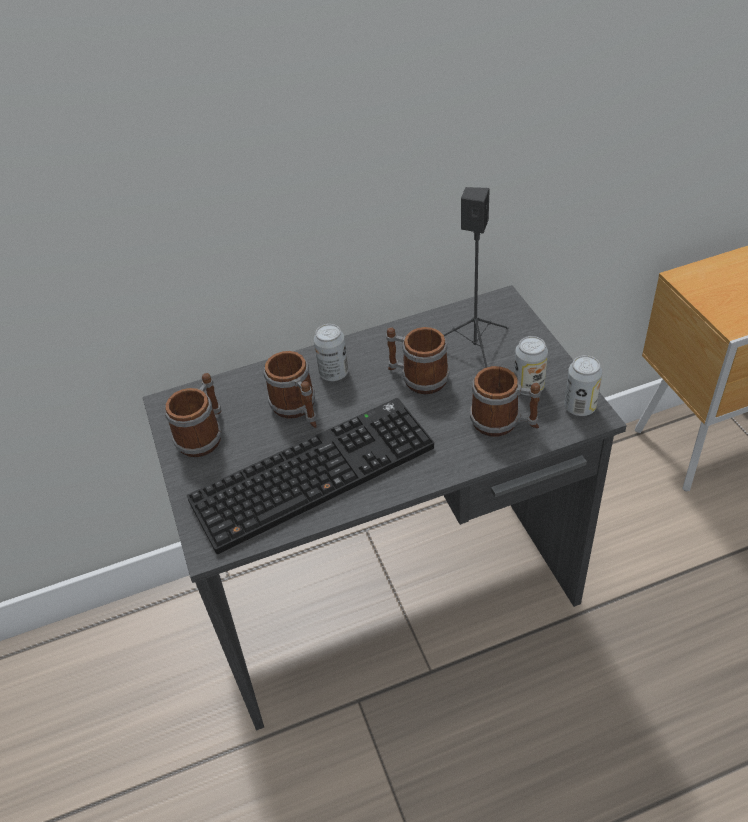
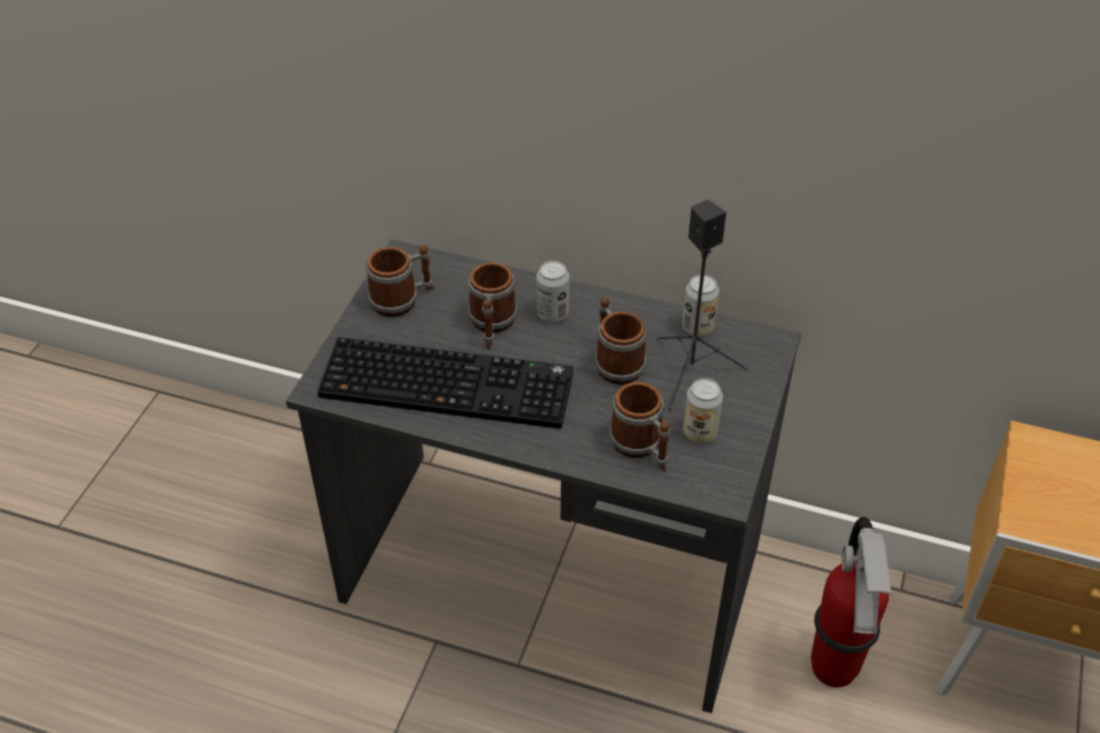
camera: 35 degrees right, 0 degrees up
can [564,355,602,416] -> can moved to [682,275,719,336]
none -> fire extinguisher [811,517,892,688]

